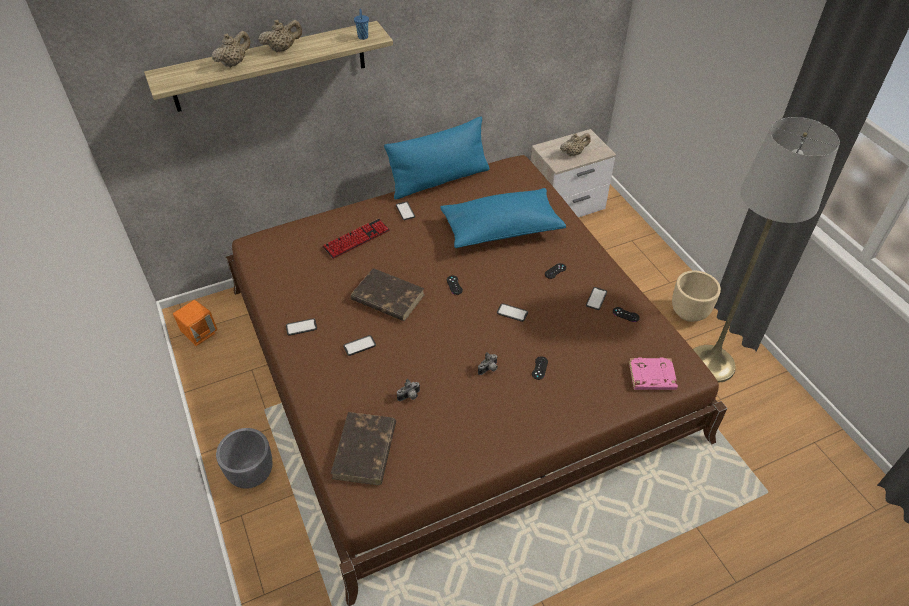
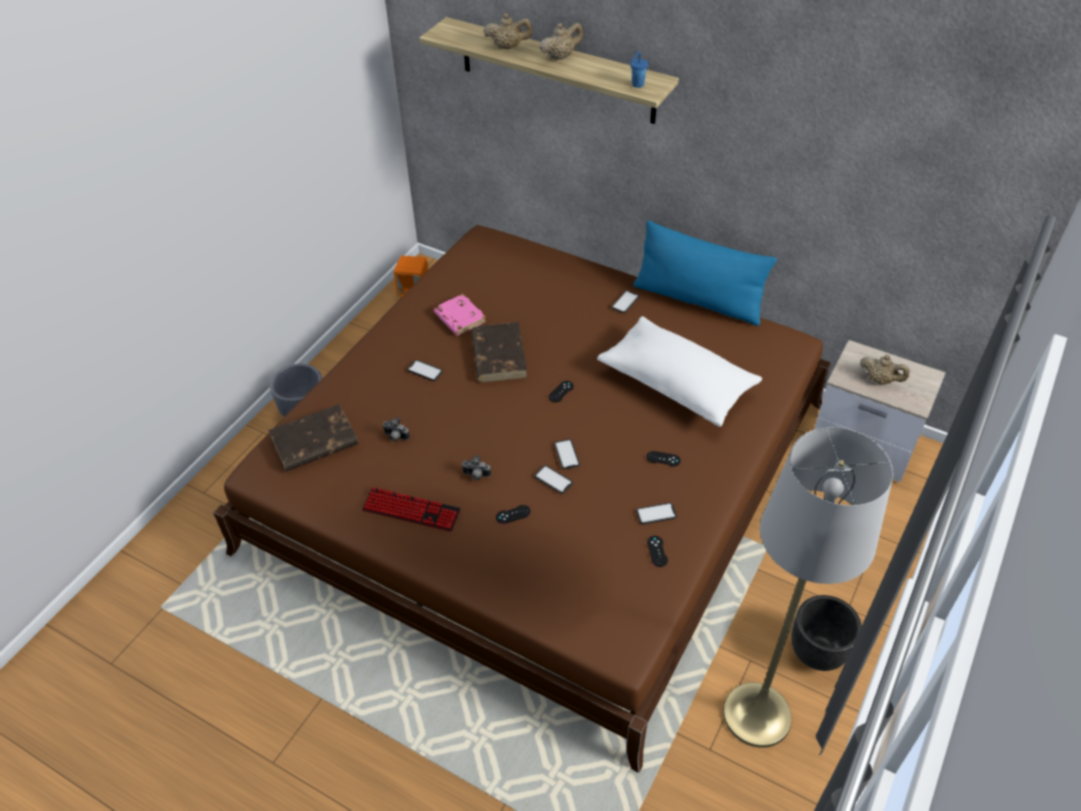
camera: 55 degrees right, 0 degrees up
beige teapot [258,19,302,52] -> beige teapot turned 60 degrees counterclockwise [539,23,583,61]
phone [286,318,317,335] -> phone moved to [534,465,573,494]
keyboard [322,219,390,259] -> keyboard moved to [362,487,461,532]
blue pillow [440,188,566,248] -> white pillow [597,316,762,427]
pink book [629,357,678,390] -> pink book moved to [434,294,486,335]
beige planter [672,270,721,322] -> black planter [791,595,862,671]

